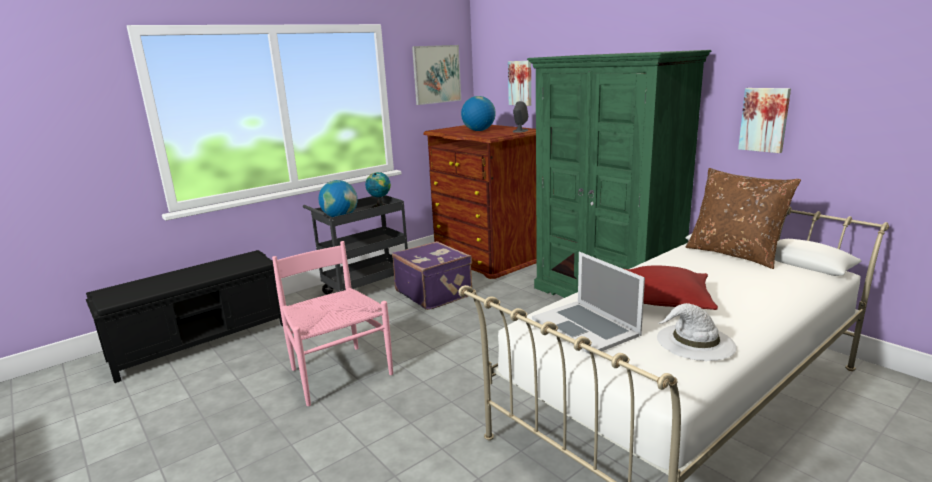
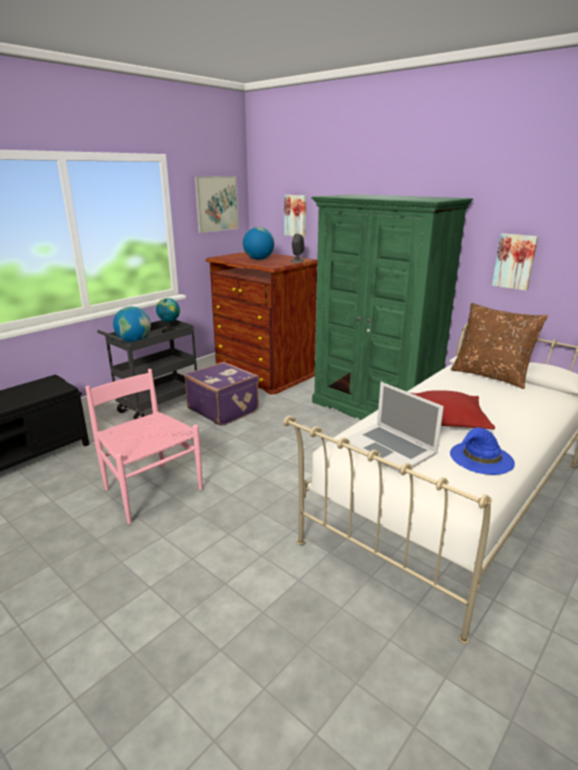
camera: 10 degrees left, 5 degrees up
white hat [657,303,737,361] -> blue hat [450,427,515,475]

